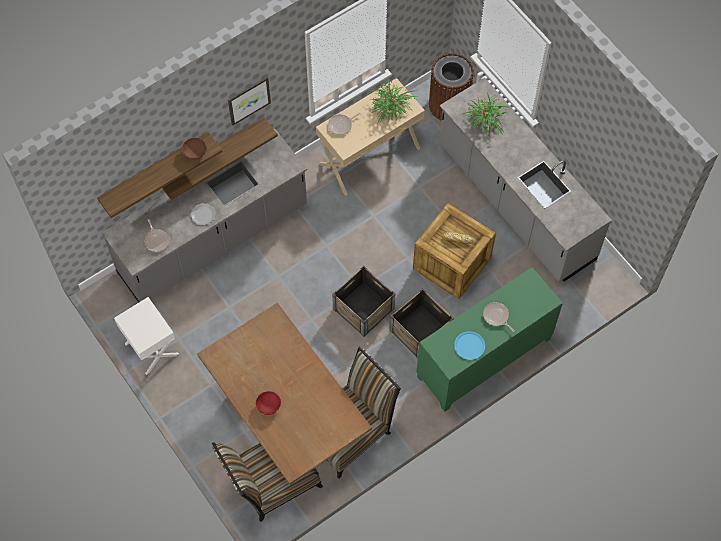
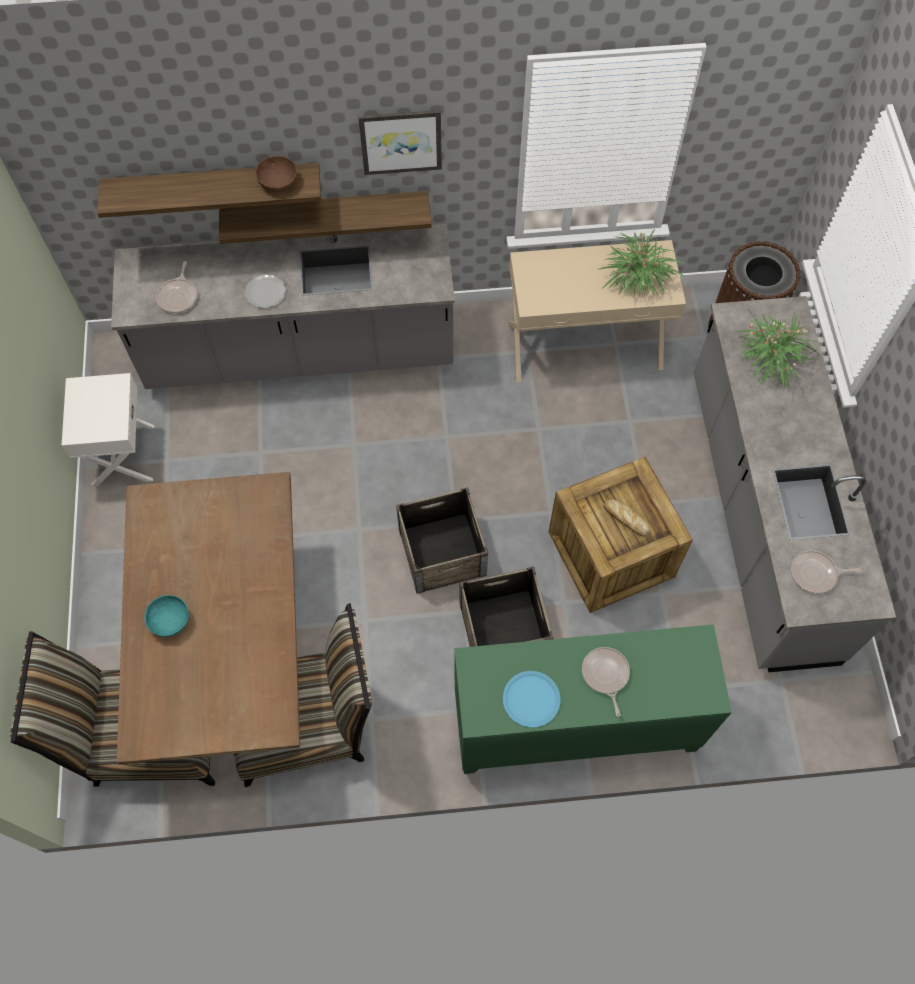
camera: 30 degrees right, 0 degrees up
red bowl [256,391,281,415] -> turquoise bowl [144,595,189,637]
frying pan [328,113,361,135] -> frying pan moved to [791,550,861,594]

